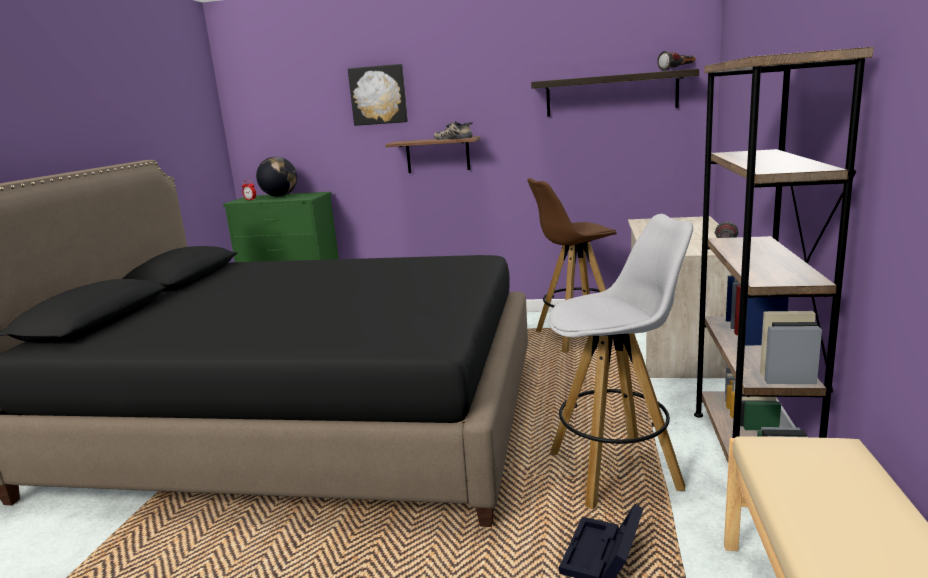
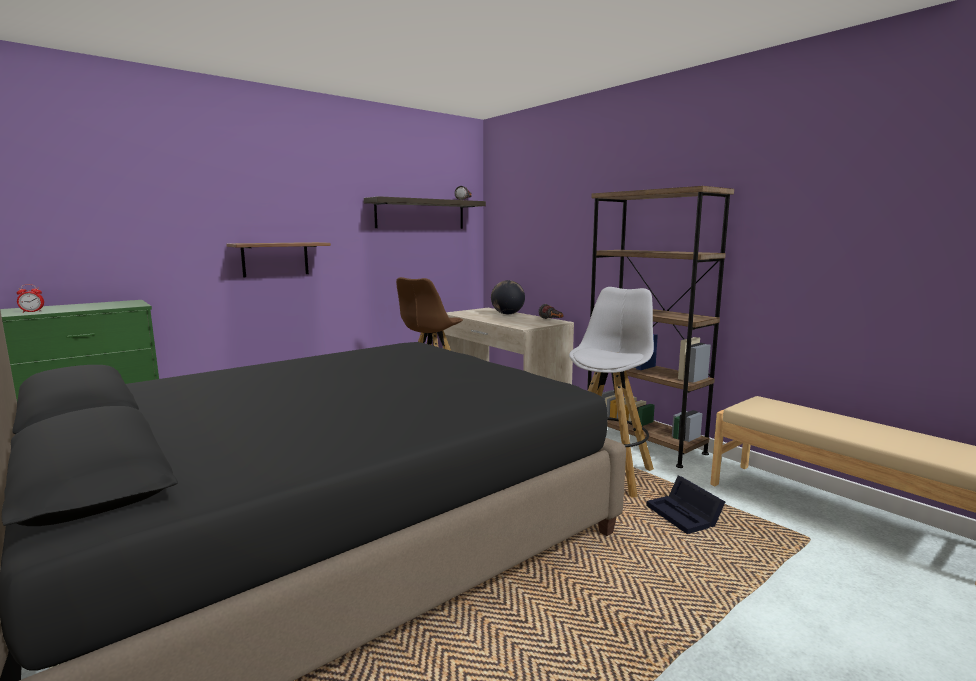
camera: 50 degrees left, 5 degrees down
globe [256,157,297,197] -> globe moved to [491,280,525,314]
picture [348,64,408,126] -> none
shoe [434,121,473,140] -> none

